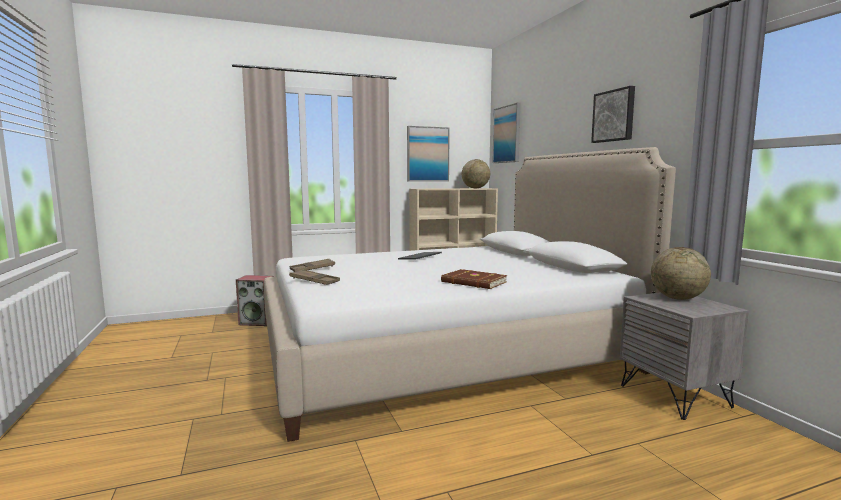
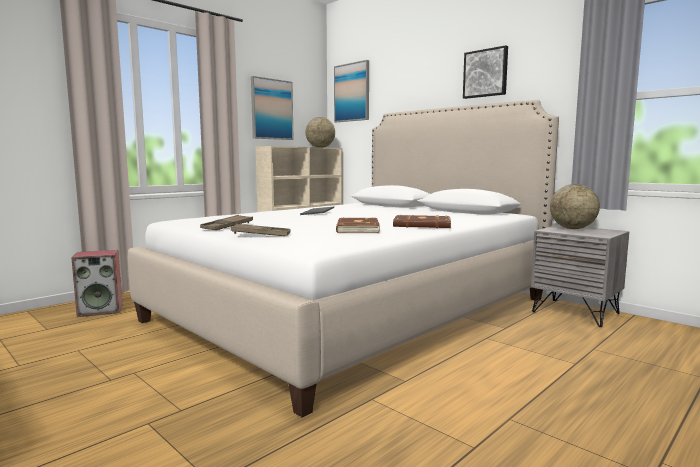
camera: 25 degrees left, 0 degrees up
none -> brown book [336,217,380,233]

